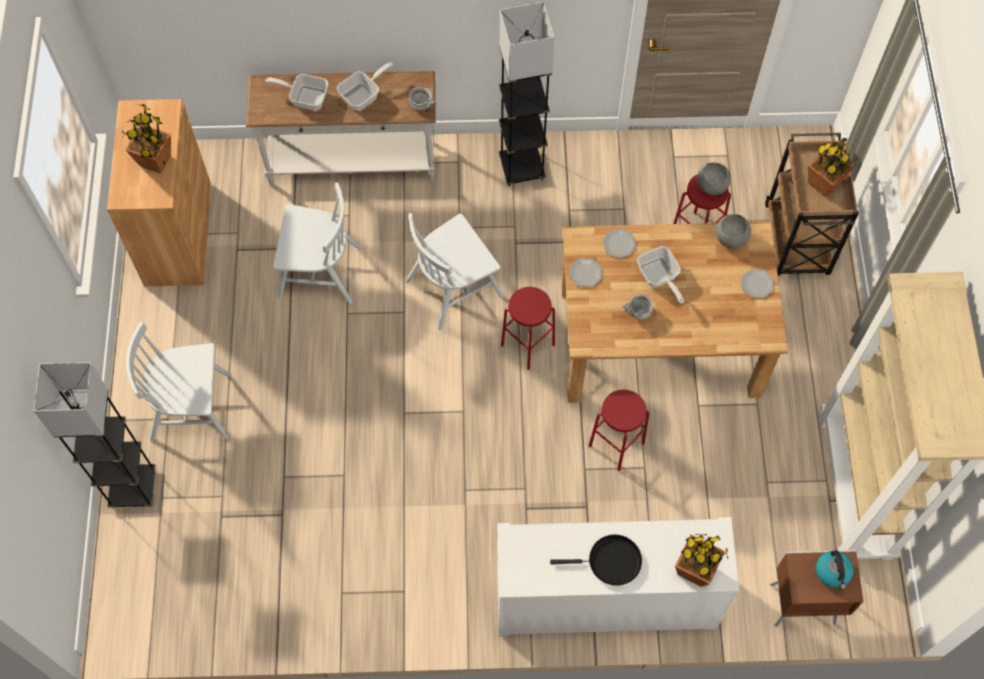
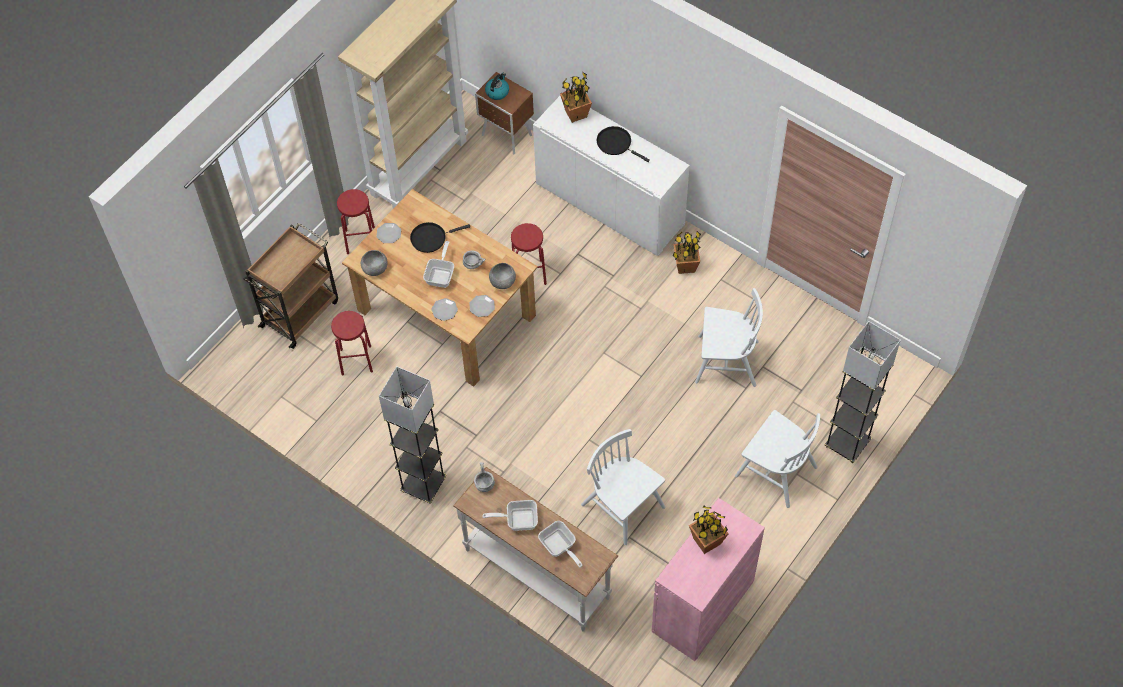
camera: 140 degrees left, 5 degrees down
brown cabinet [107,99,211,286] -> pink cabinet [651,498,765,661]
white chair [405,213,503,330] -> white chair moved to [695,288,763,387]
red stool [501,287,555,370] -> red stool moved to [337,189,375,254]
grey bowl [697,162,731,195] -> grey bowl moved to [489,263,516,289]
potted plant [808,135,857,197] -> potted plant moved to [672,231,701,274]
none -> black frying pan [410,222,470,253]

